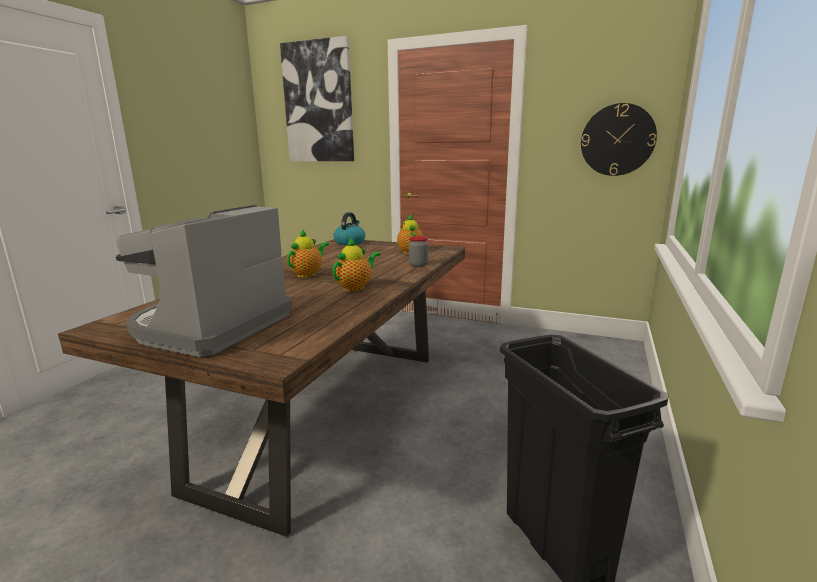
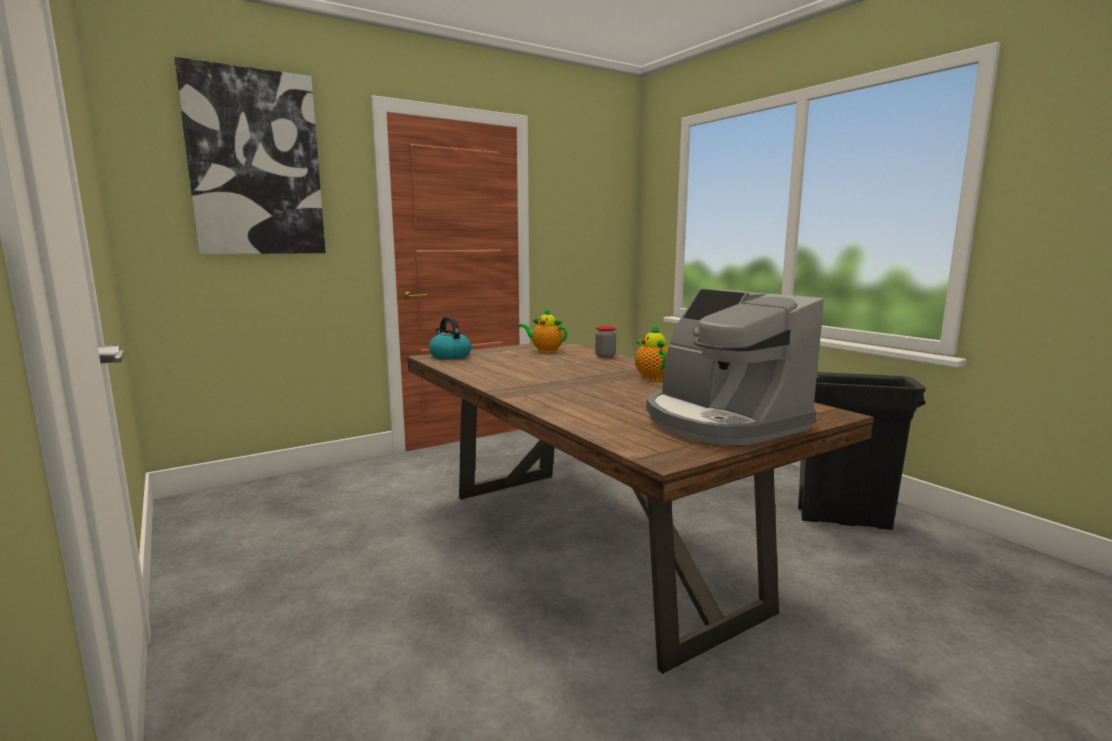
camera: 55 degrees left, 5 degrees down
teapot [287,229,329,277] -> none
wall clock [581,103,657,176] -> none

